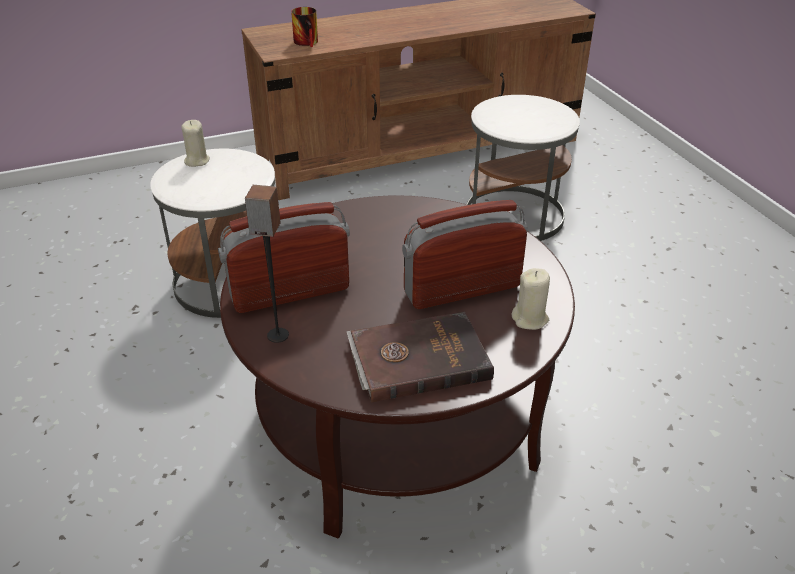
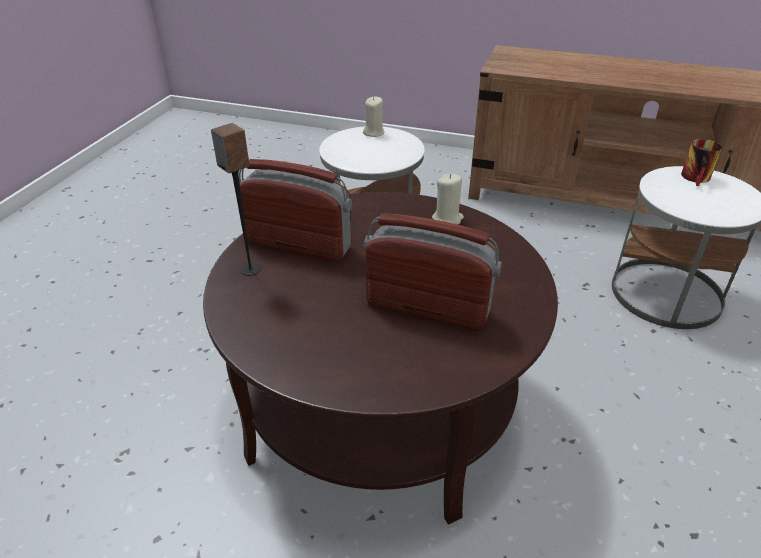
camera: 40 degrees right, 0 degrees up
mug [291,7,318,47] -> mug moved to [681,139,722,186]
brown book [346,311,494,403] -> none
beige candle [512,268,550,330] -> beige candle moved to [432,174,464,225]

